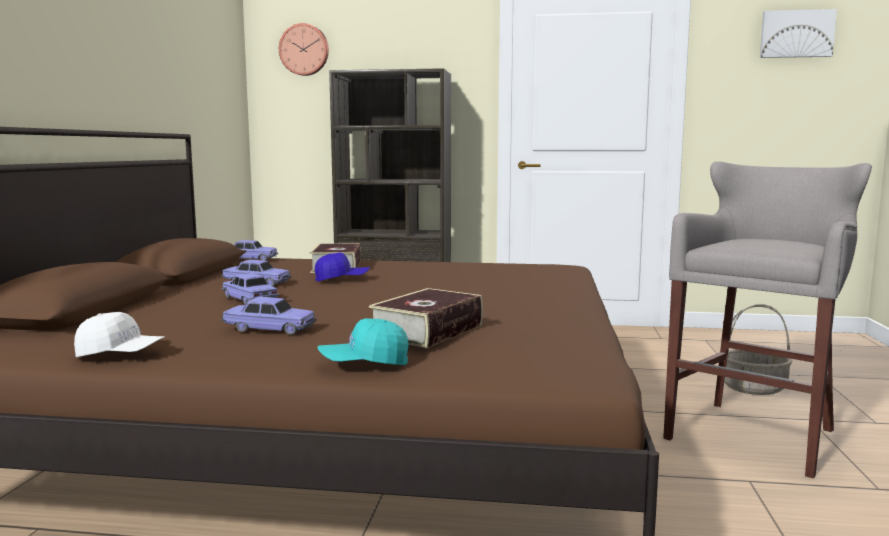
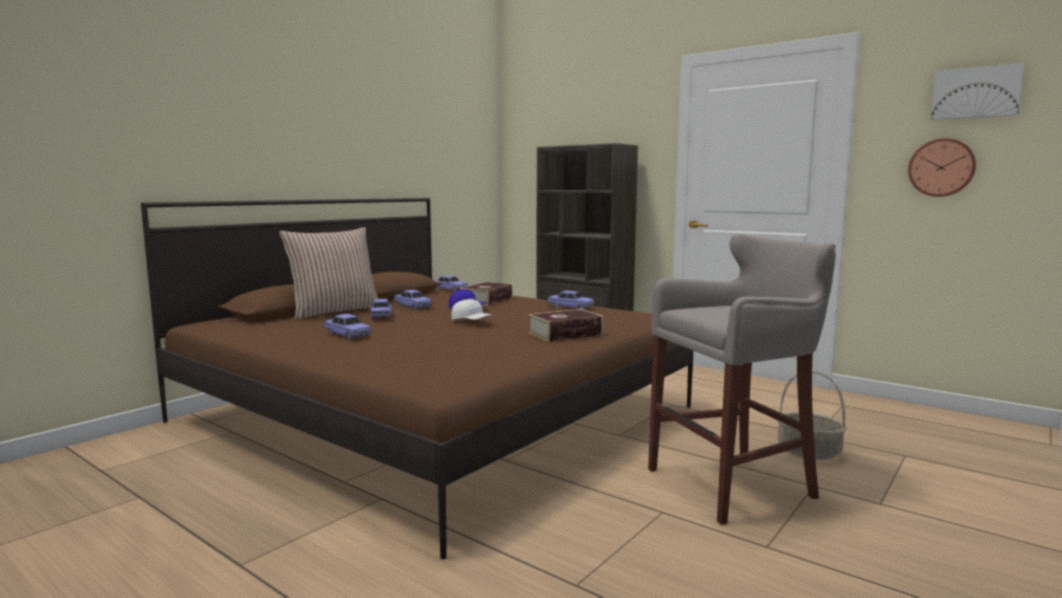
camera: 30 degrees right, 0 degrees up
white cap [74,312,165,357] -> white cap moved to [451,299,492,320]
wall clock [279,23,329,76] -> wall clock moved to [908,138,976,197]
turquoise cap [318,318,408,365] -> none
book [369,288,483,348] -> book moved to [528,309,603,342]
none -> pillow [279,227,378,320]
none -> toy car [546,291,595,310]

